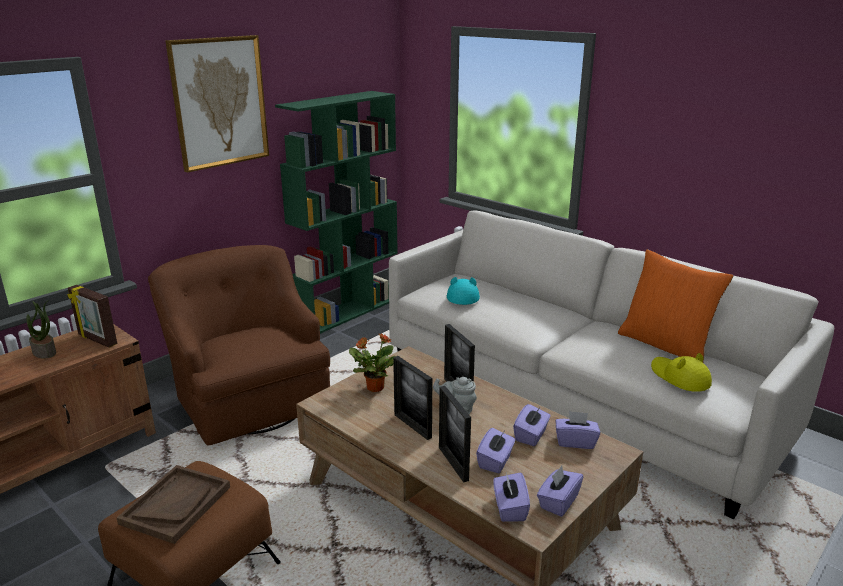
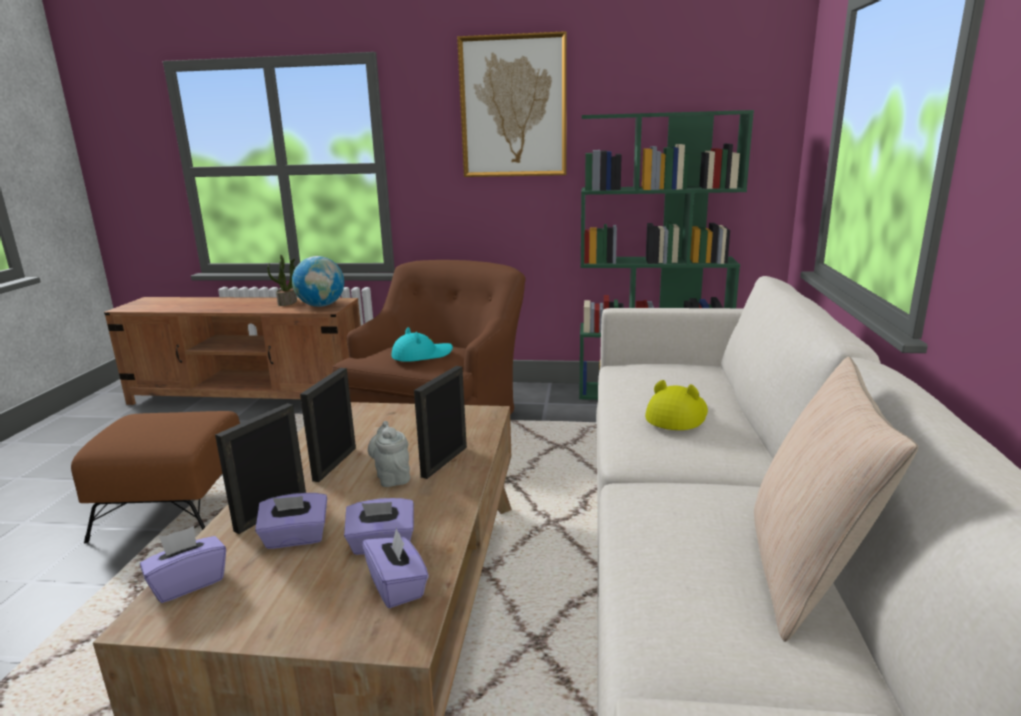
camera: 55 degrees right, 5 degrees down
picture frame [67,285,117,348] -> globe [292,256,344,307]
brown tray [117,465,230,544] -> none
potted plant [349,333,396,392] -> none
turquoise hat [447,277,480,305] -> turquoise hat moved to [391,327,453,362]
purple tissue box [537,466,583,517] -> none
orange pillow [618,249,733,362] -> beige pillow [754,357,918,642]
yellow hat [651,353,712,392] -> yellow hat moved to [645,380,708,430]

